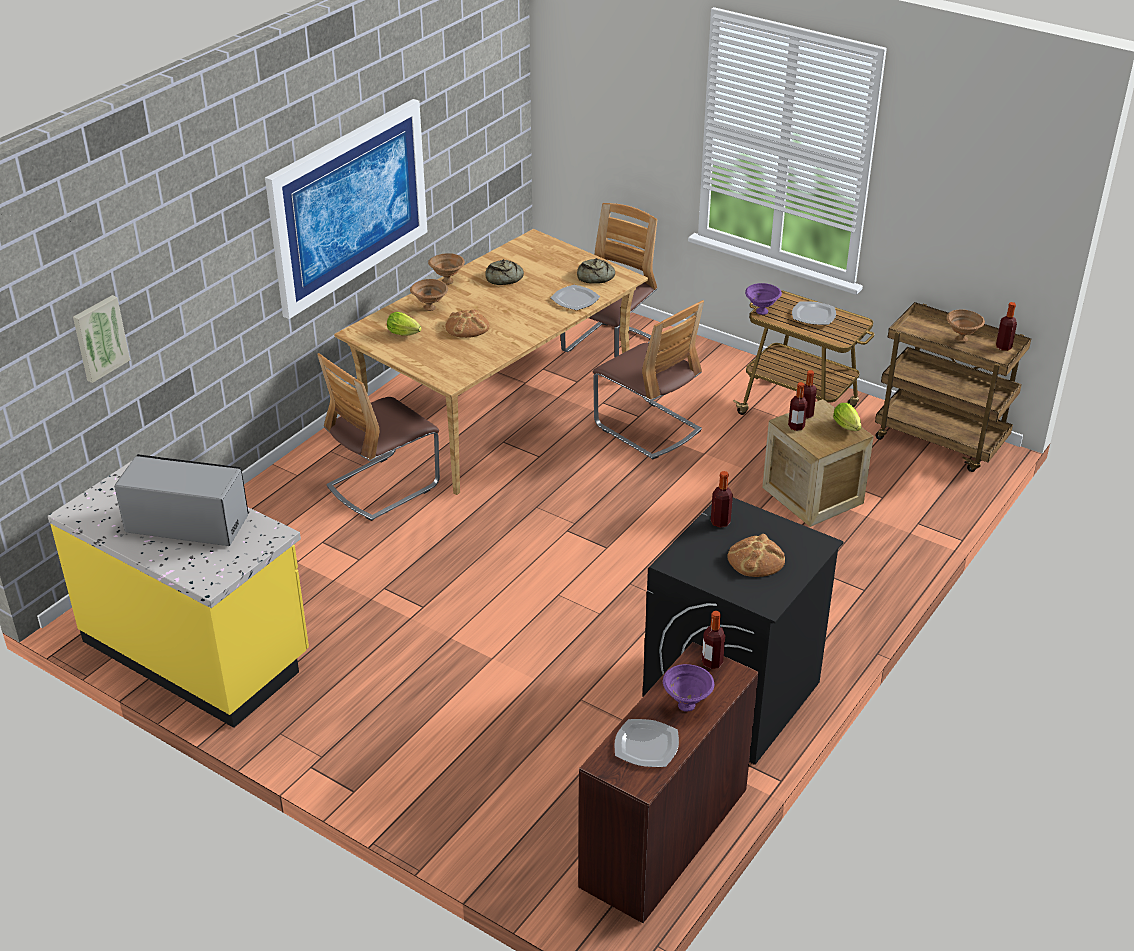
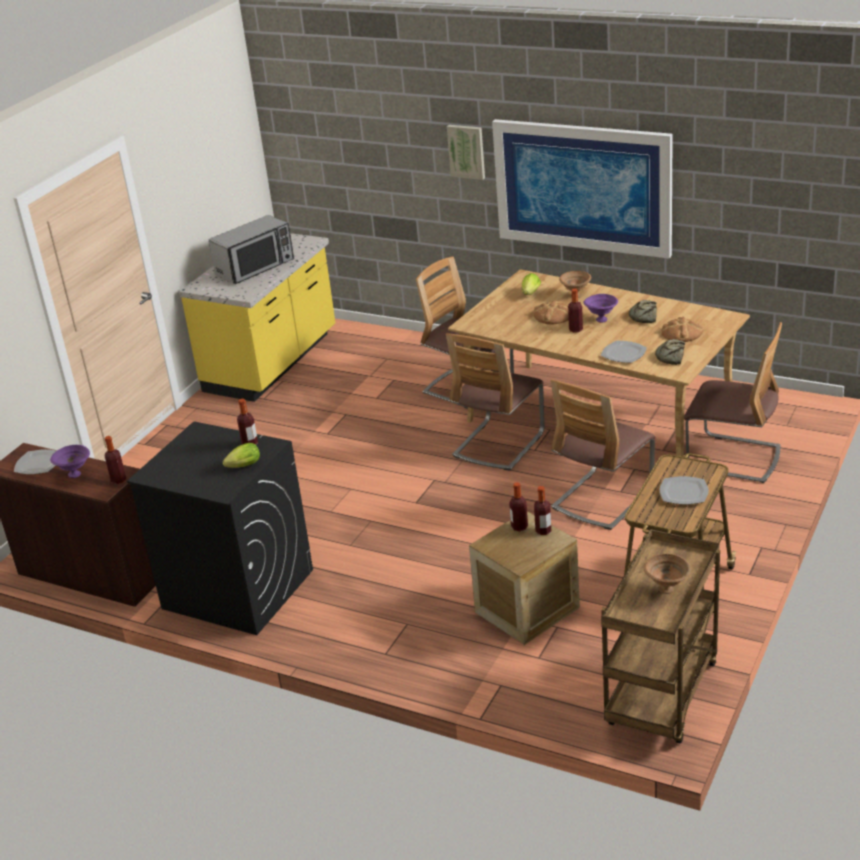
camera: 85 degrees right, 5 degrees down
picture [73,295,130,383] -> picture moved to [447,125,485,180]
microwave [114,454,248,546] -> microwave turned 45 degrees clockwise [209,215,294,284]
brown bowl [428,253,465,285] -> none
bread [727,534,785,577] -> bread moved to [661,317,703,342]
purple bowl [745,283,782,315] -> purple bowl moved to [583,294,618,323]
lettuce [833,403,861,431] -> lettuce moved to [223,443,260,468]
bottle [996,302,1017,351] -> bottle moved to [568,289,583,333]
none -> chair [446,333,545,471]

